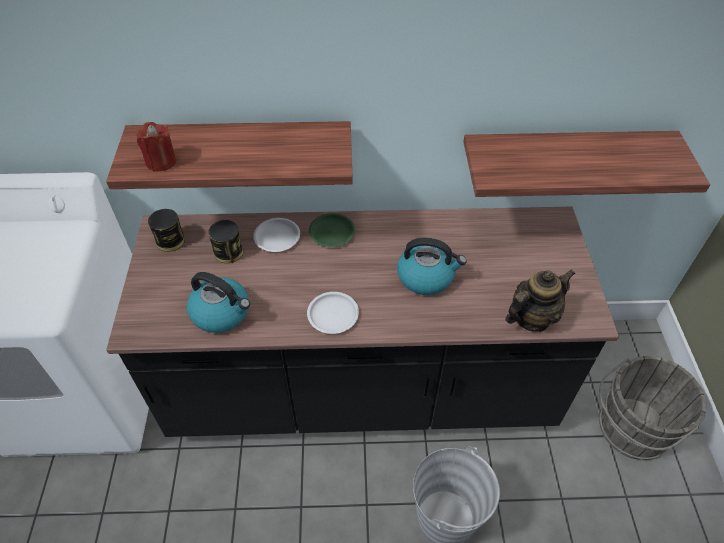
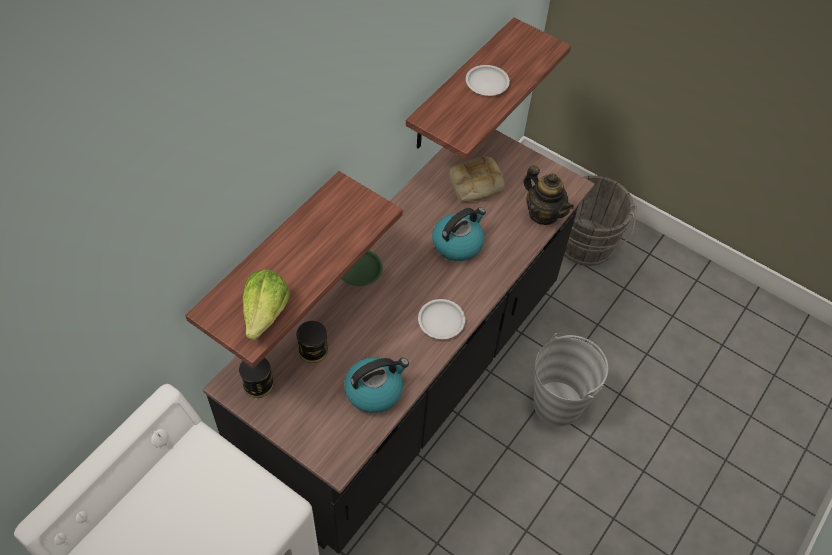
camera: 55 degrees left, 5 degrees up
red candle [136,122,176,172] -> lettuce [243,269,290,340]
white plate [253,218,300,252] -> white plate moved to [466,65,510,96]
teapot [505,269,576,332] -> teapot turned 135 degrees clockwise [524,165,574,225]
none -> bread [449,157,505,202]

